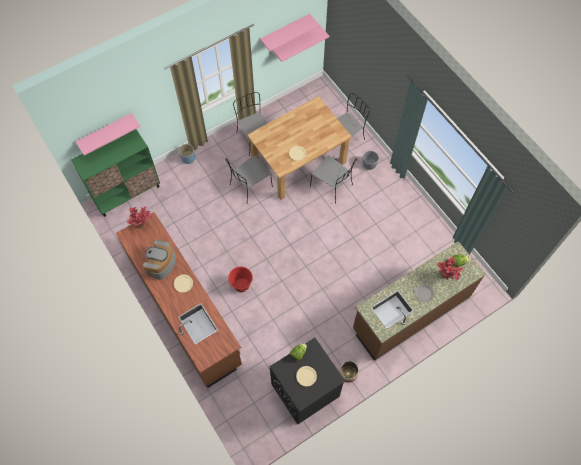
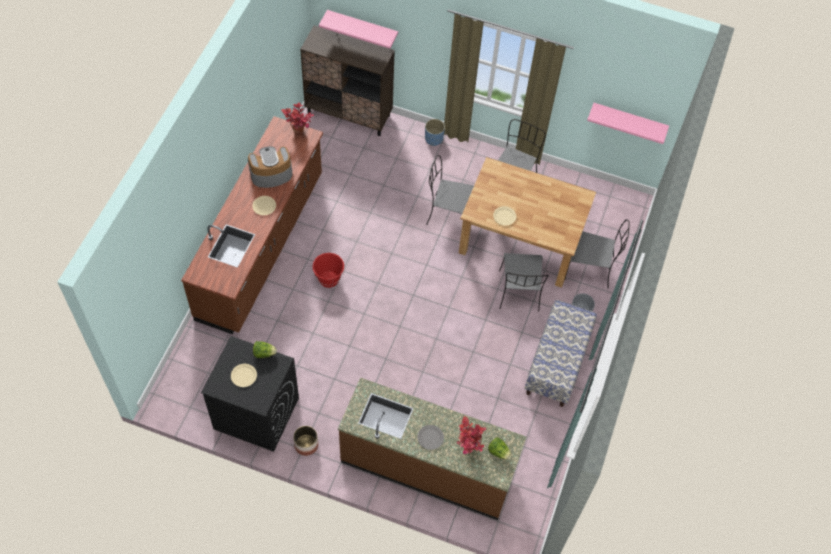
camera: 50 degrees right, 5 degrees down
green cabinet [71,129,160,217] -> brown cabinet [300,25,395,136]
pink shelf [260,14,319,51] -> none
none -> bench [524,300,597,407]

